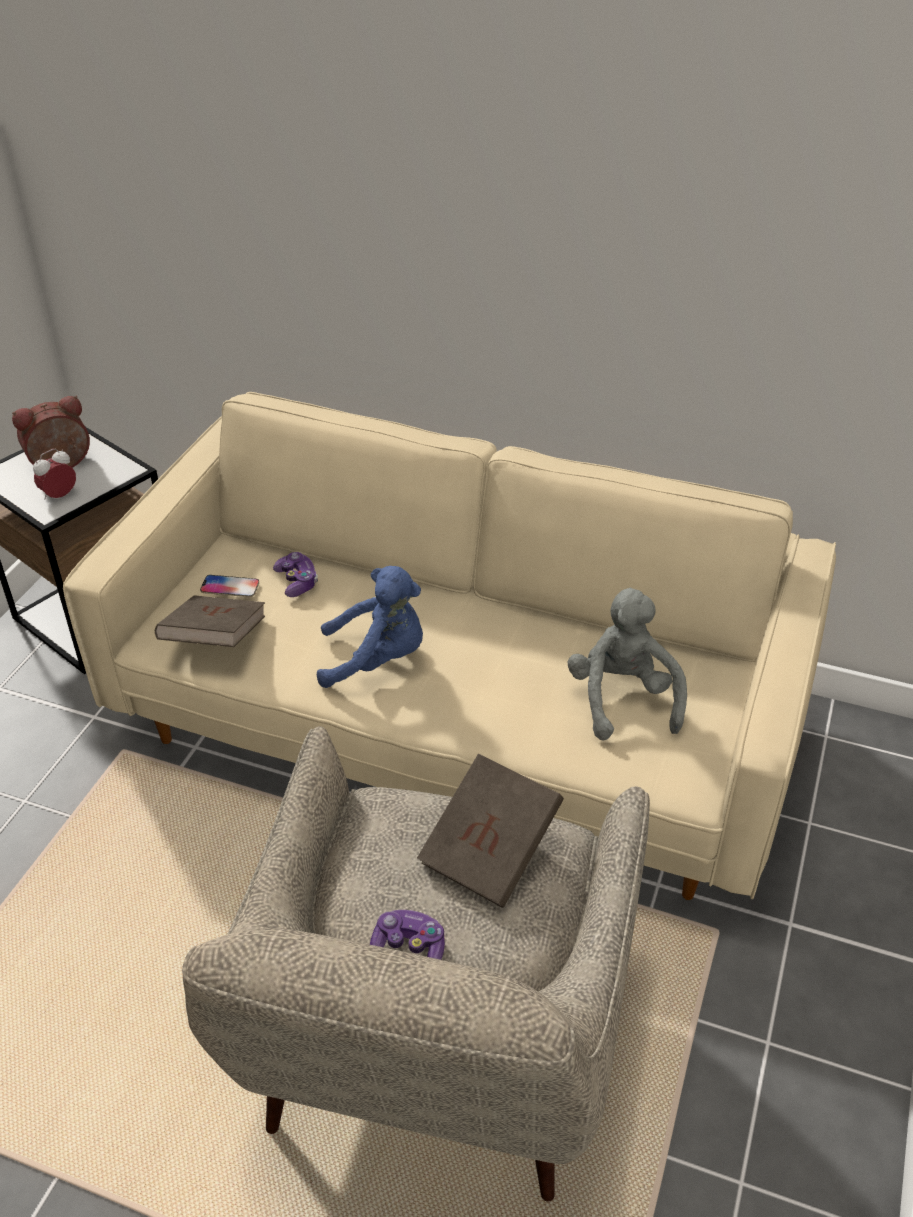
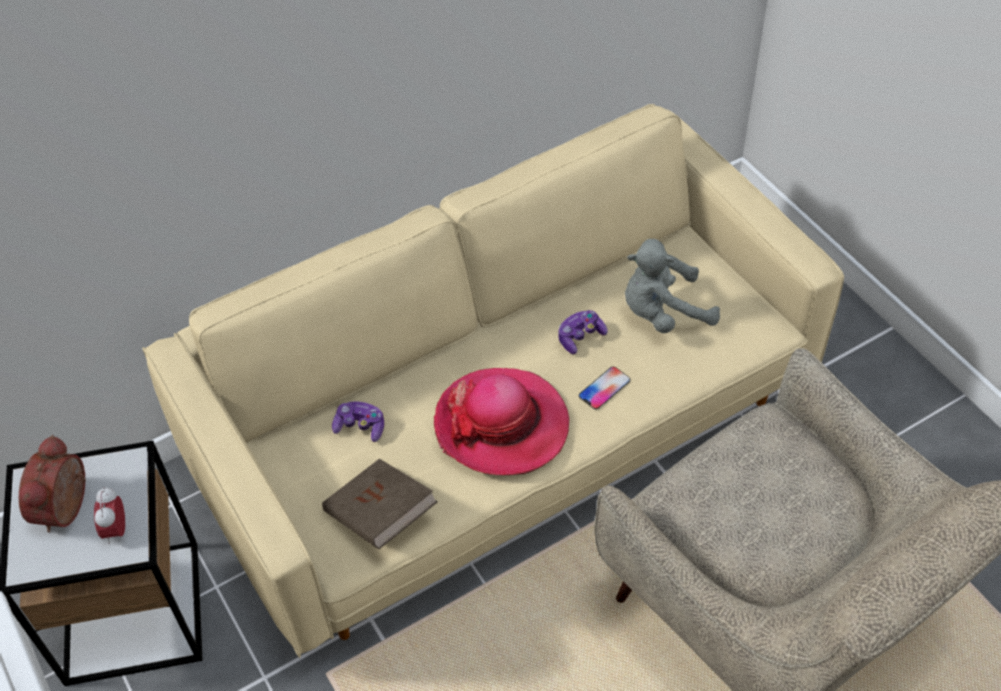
camera: 50 degrees left, 10 degrees up
phone [200,575,259,597] -> phone moved to [579,367,630,410]
blue plush toy [317,566,423,688] -> hat [434,368,569,475]
game controller [370,910,445,960] -> game controller moved to [558,310,608,354]
brown book [417,754,564,908] -> none
grey plush toy [568,588,687,741] -> grey plush toy turned 45 degrees counterclockwise [625,239,720,333]

